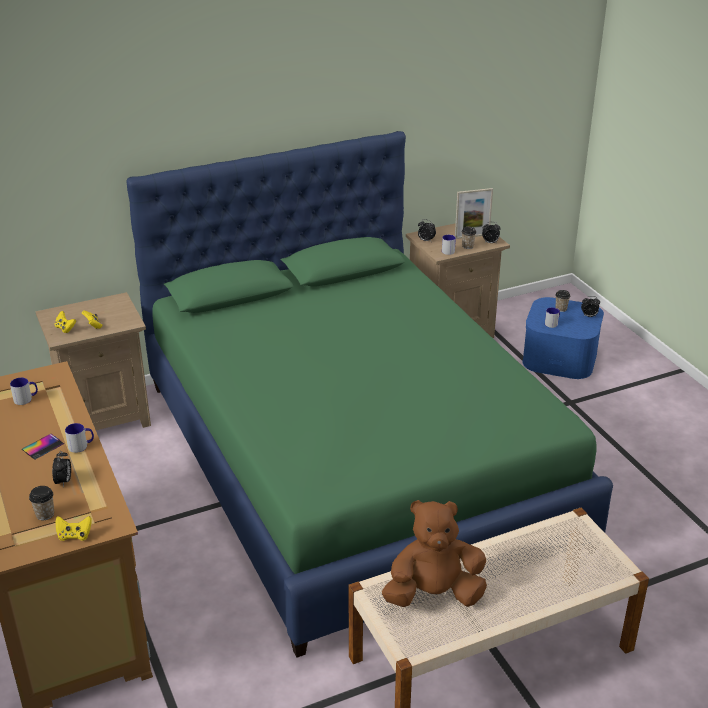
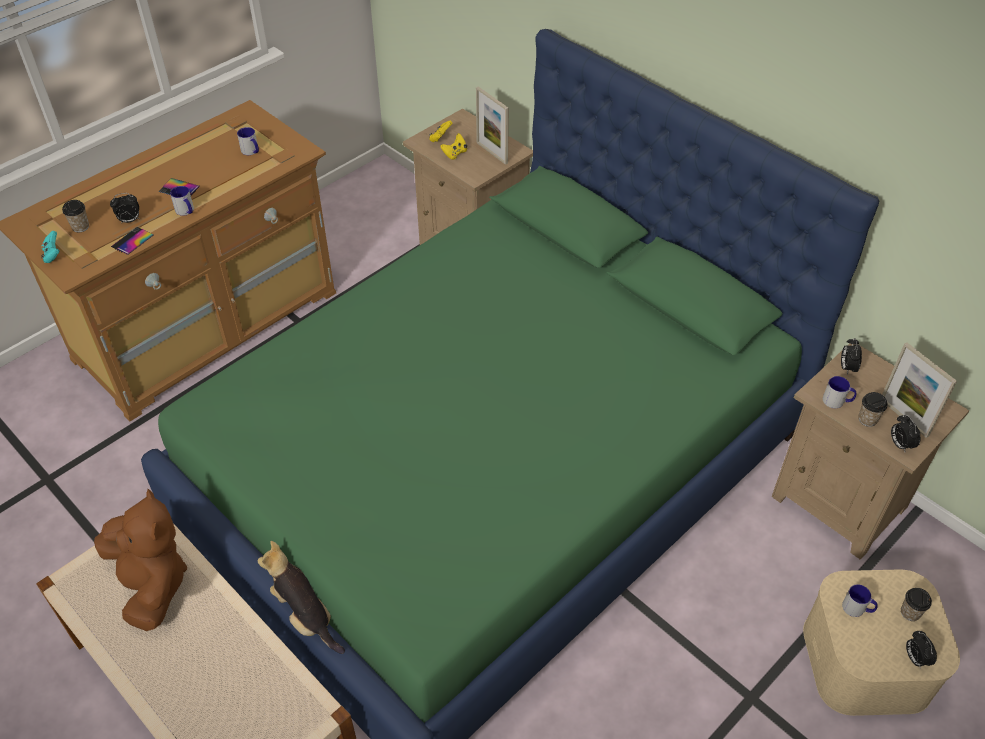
camera: 70 degrees right, 15 degrees up
yellow game controller [55,516,92,541] -> turquoise game controller [41,231,59,263]
blue storage box [523,297,604,379] -> beige storage box [803,569,960,716]
none -> phone [111,227,153,255]
none -> plush toy [258,541,345,654]
none -> picture frame [476,86,509,165]

